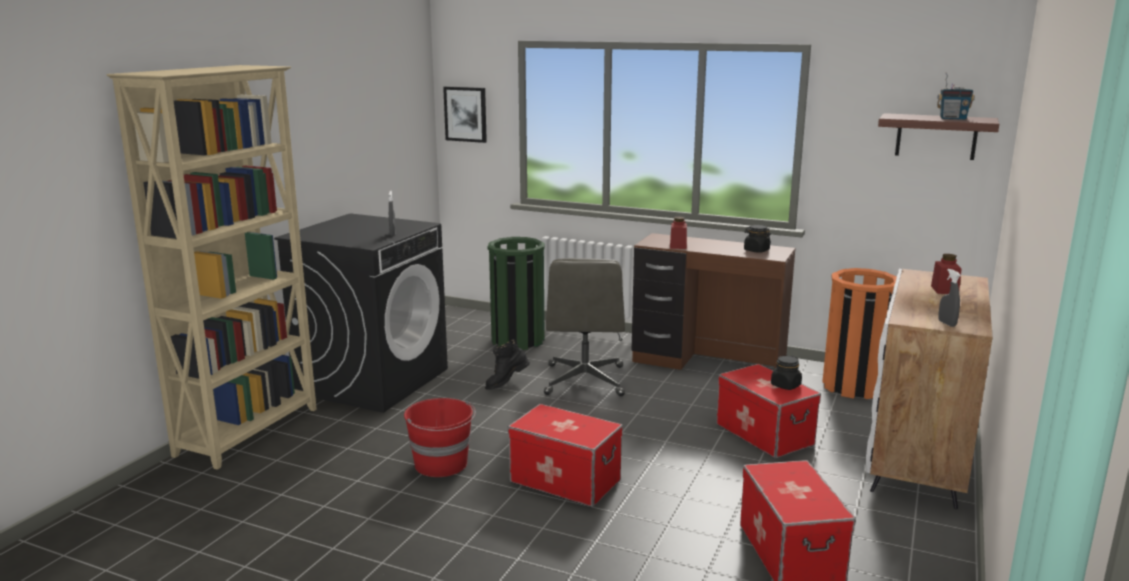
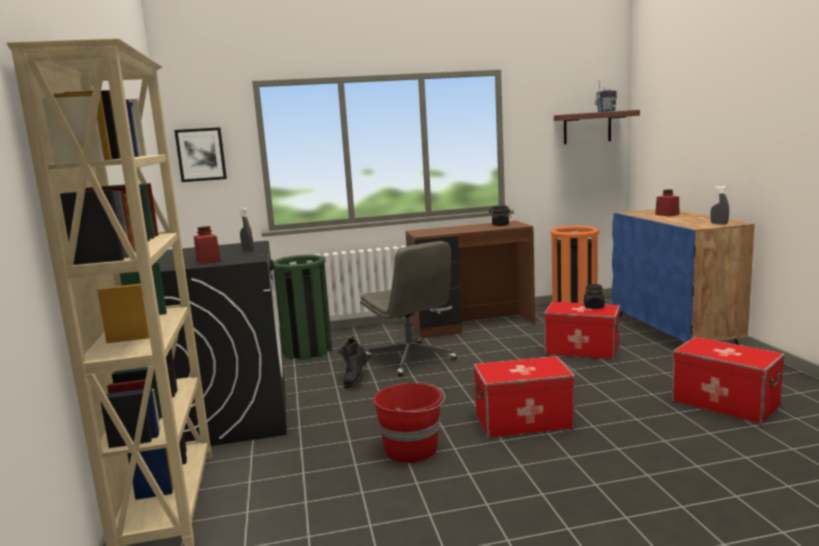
camera: 35 degrees left, 5 degrees down
red jar [670,217,687,249] -> red jar moved to [194,226,221,265]
white cabinet [866,269,992,509] -> blue cabinet [612,209,755,345]

